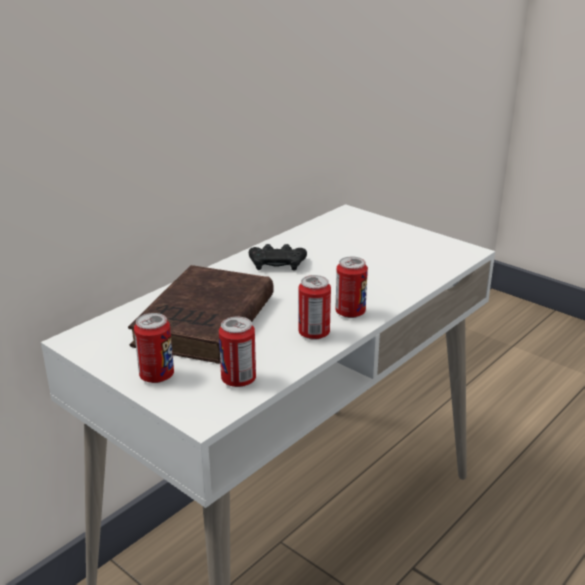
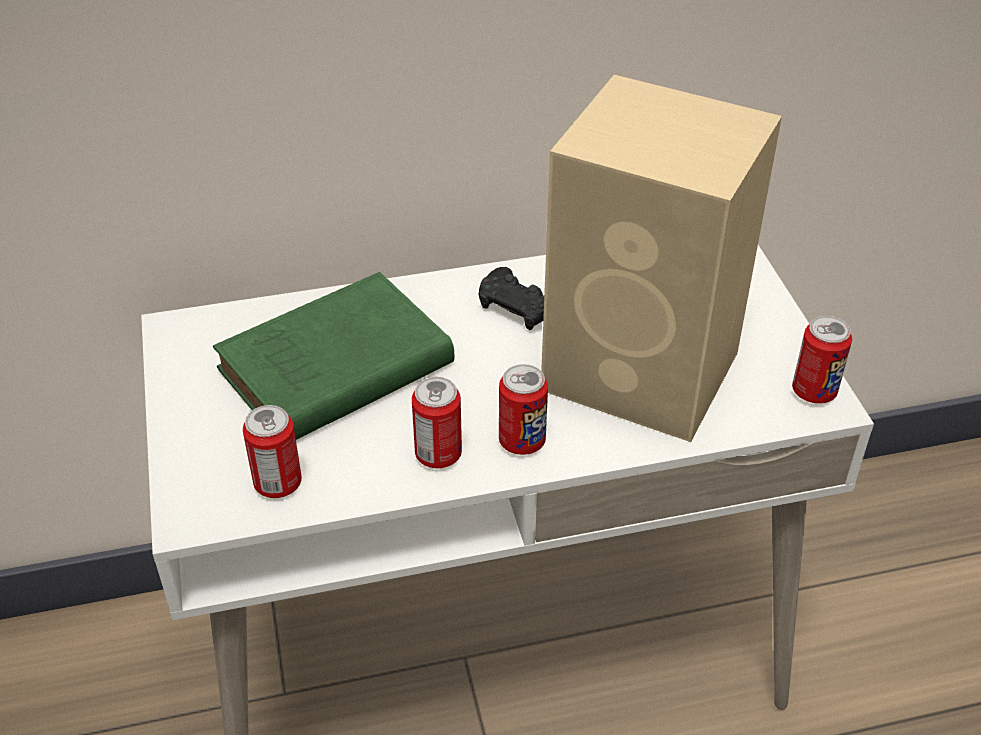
camera: 35 degrees right, 15 degrees up
brown book [128,265,274,364] -> green book [213,272,454,440]
can [134,313,174,383] -> can moved to [792,316,852,404]
none -> beige speaker [541,75,782,442]

